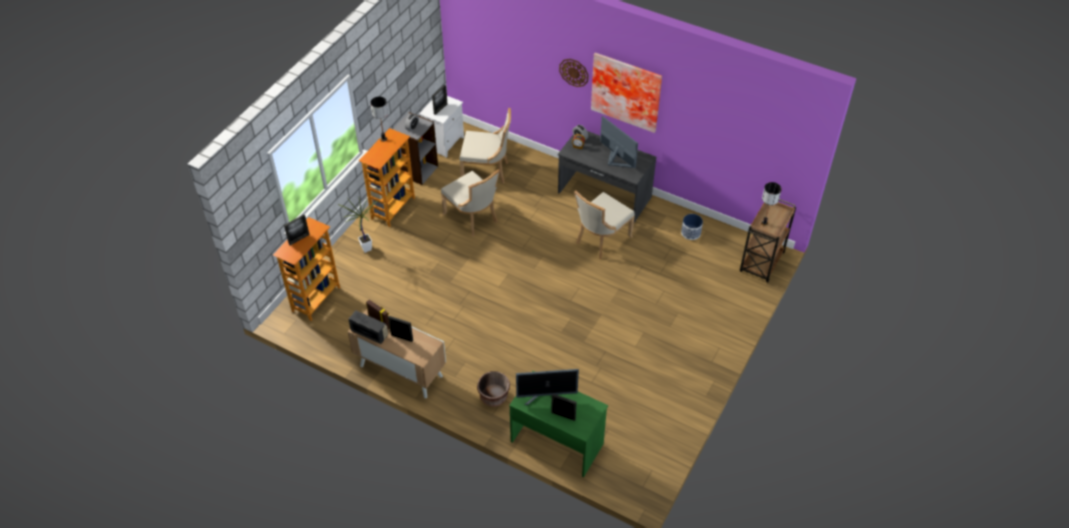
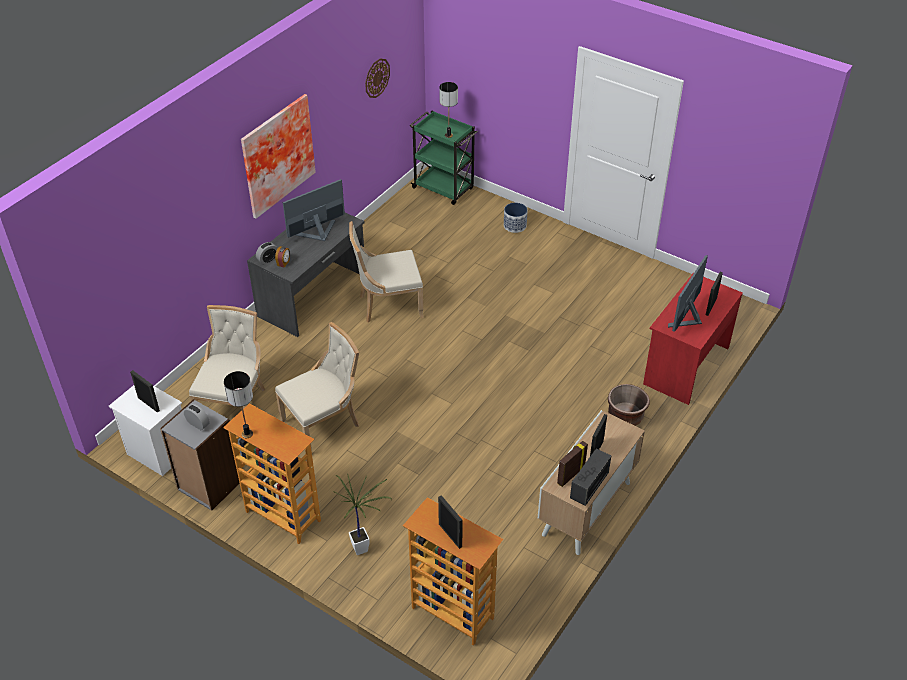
camera: 85 degrees left, 5 degrees down
green desk [509,371,608,477] -> red desk [643,273,743,405]
monitor [516,369,579,405] -> monitor turned 150 degrees counterclockwise [668,255,708,332]
wall clock [559,59,589,87] -> wall clock moved to [365,58,390,98]
beige chair [574,190,635,259] -> beige chair turned 120 degrees clockwise [349,221,424,322]
planter [681,214,703,240] -> planter moved to [504,203,527,233]
brown cart [740,199,796,282] -> green cart [410,110,478,205]

